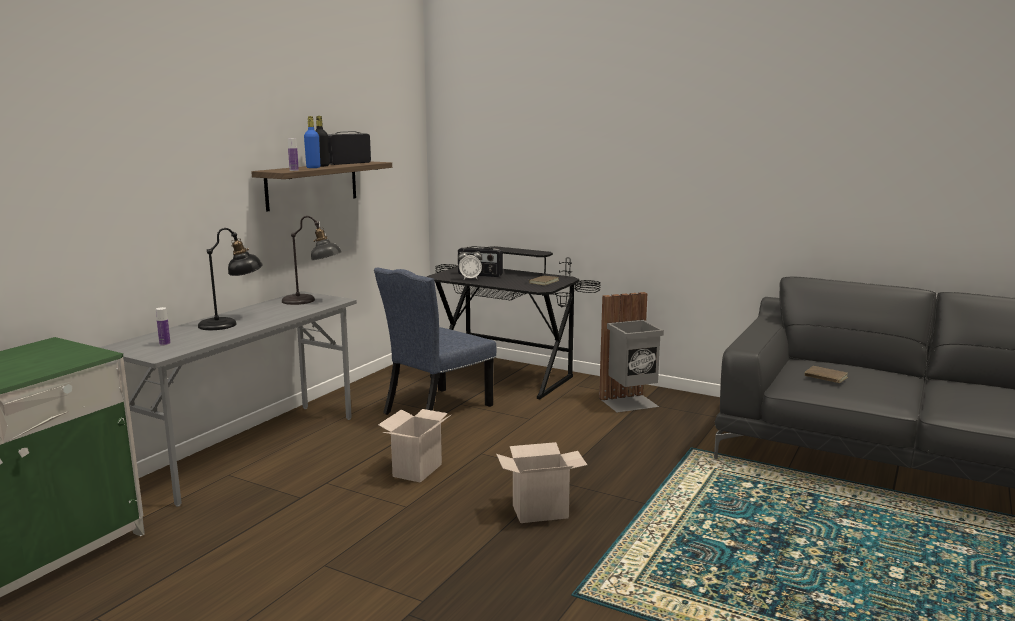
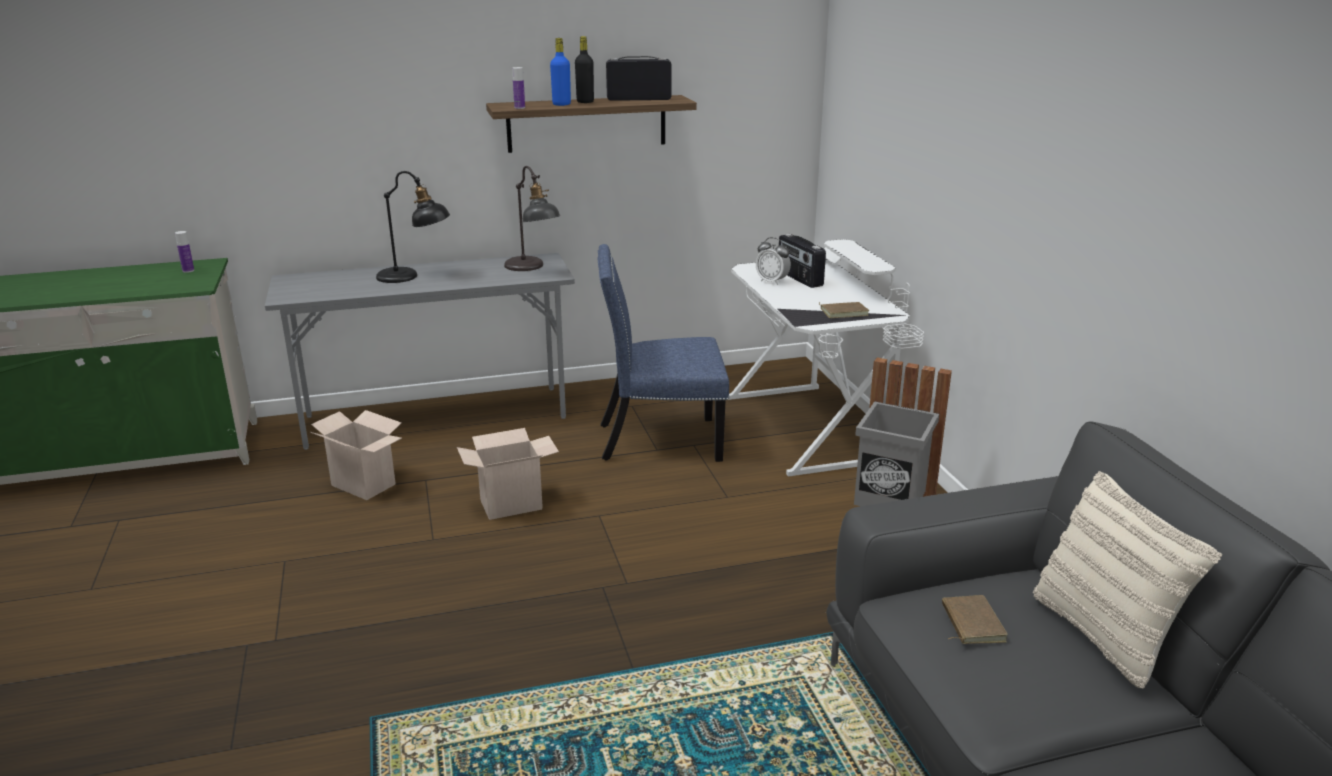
camera: 45 degrees right, 10 degrees up
bottle [156,307,171,346] -> bottle moved to [175,231,194,273]
black desk [427,246,601,399] -> white desk [728,239,924,476]
cardboard box [496,442,587,523] -> cardboard box moved to [310,410,402,500]
none -> beige pillow [1033,471,1222,689]

